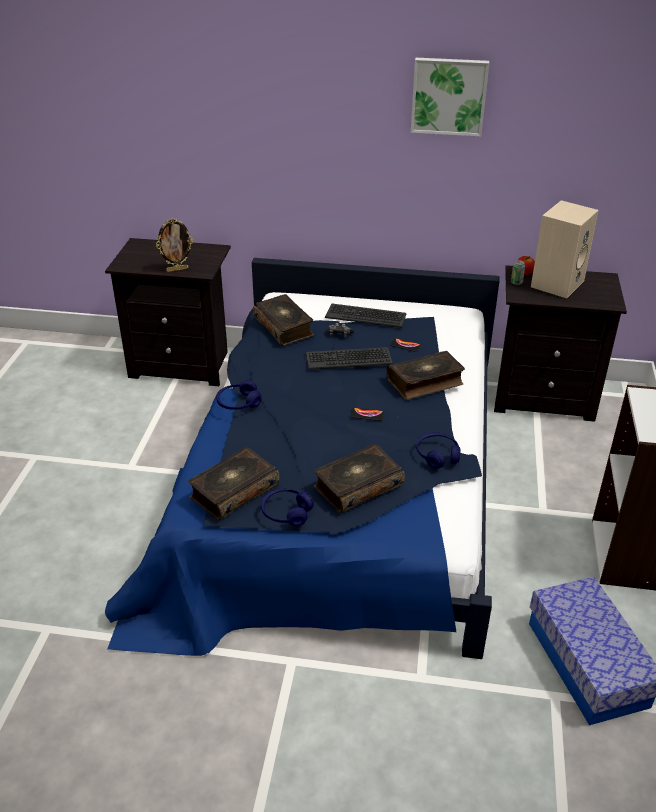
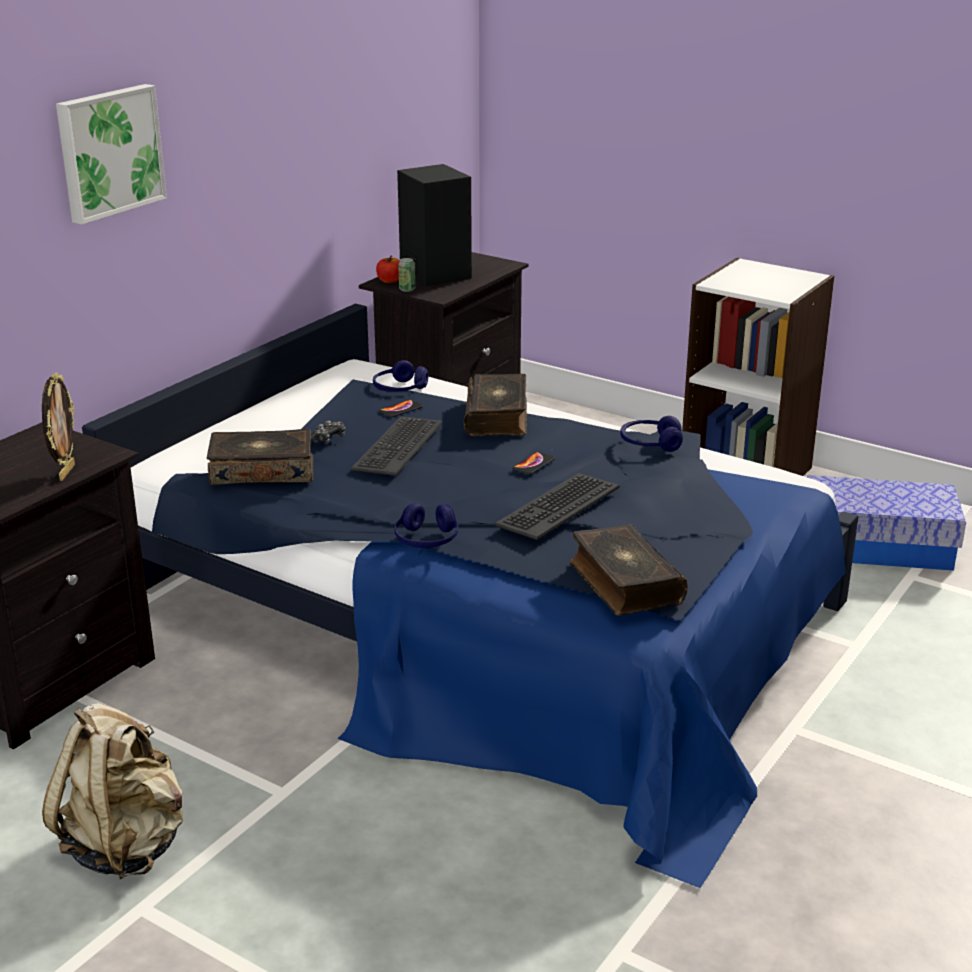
camera: 65 degrees left, 10 degrees down
blue headphones [261,489,314,526] -> blue headphones moved to [373,360,428,392]
book [314,444,405,513] -> none
keyboard [325,304,406,328] -> keyboard moved to [495,473,620,540]
picture [411,58,489,137] -> picture moved to [56,84,167,224]
beige speaker [531,200,599,298] -> black speaker [397,164,472,286]
none -> beige backpack [42,703,183,879]

